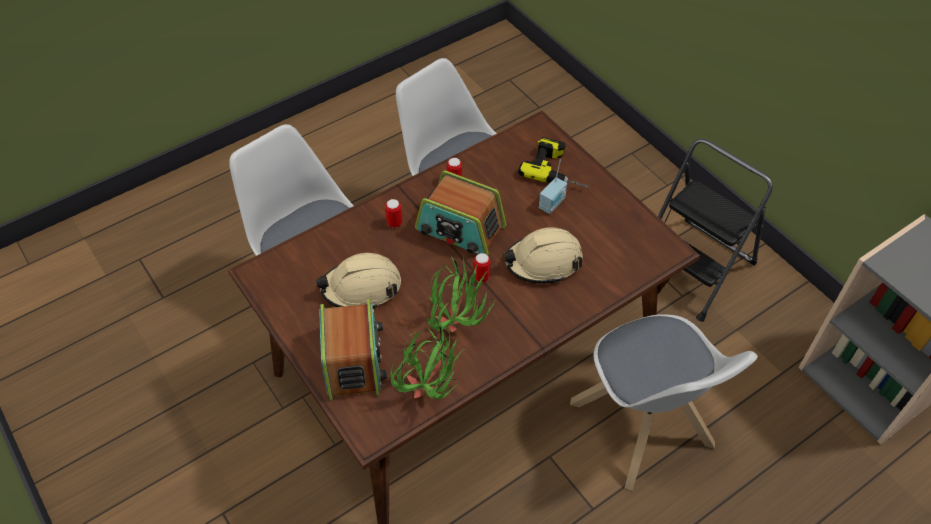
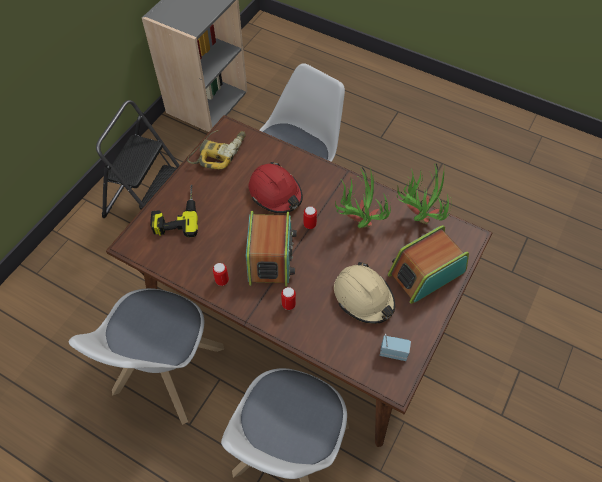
camera: 115 degrees left, 5 degrees up
beige hard hat [503,227,582,283] -> red hard hat [249,162,303,213]
radio [539,159,567,214] -> radio moved to [380,334,411,361]
none -> power drill [187,130,246,169]

